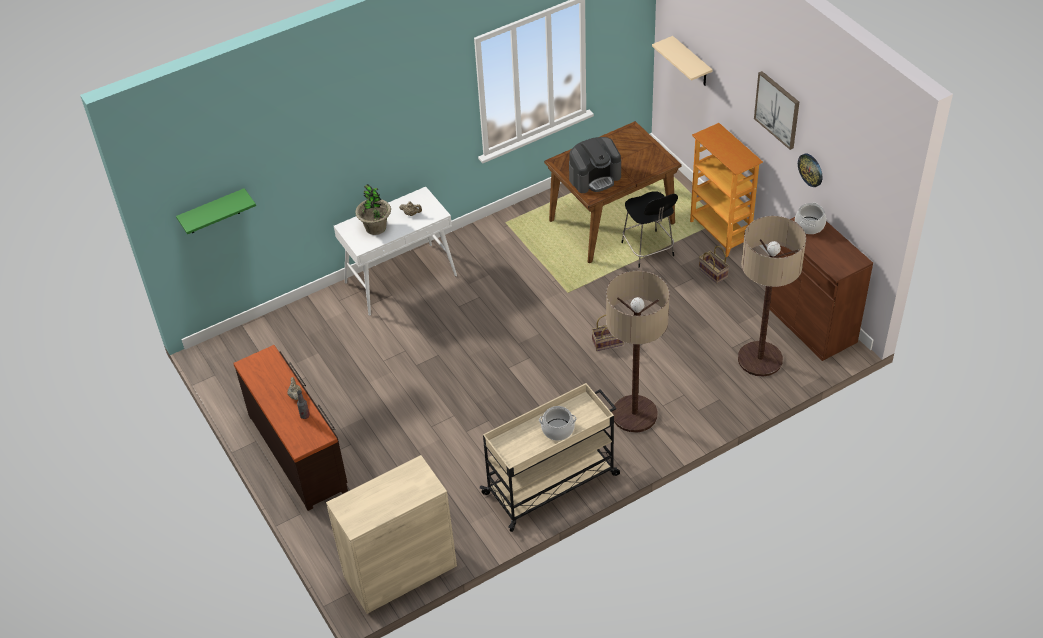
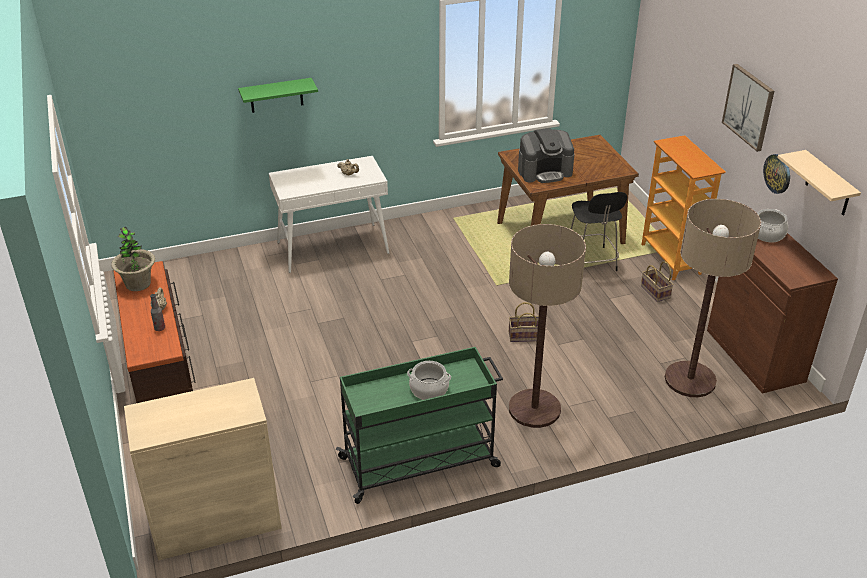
camera: 10 degrees right, 10 degrees down
green shelf [176,188,256,234] -> green shelf moved to [238,78,318,113]
potted plant [355,184,391,235] -> potted plant moved to [111,227,155,291]
beige cart [480,383,620,532] -> green cart [336,347,503,504]
beige shelf [652,36,713,86] -> beige shelf moved to [777,150,861,216]

